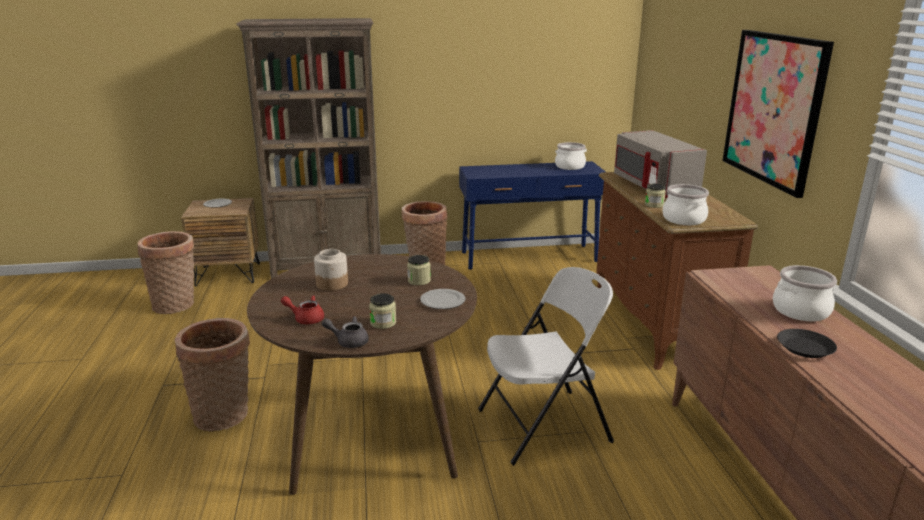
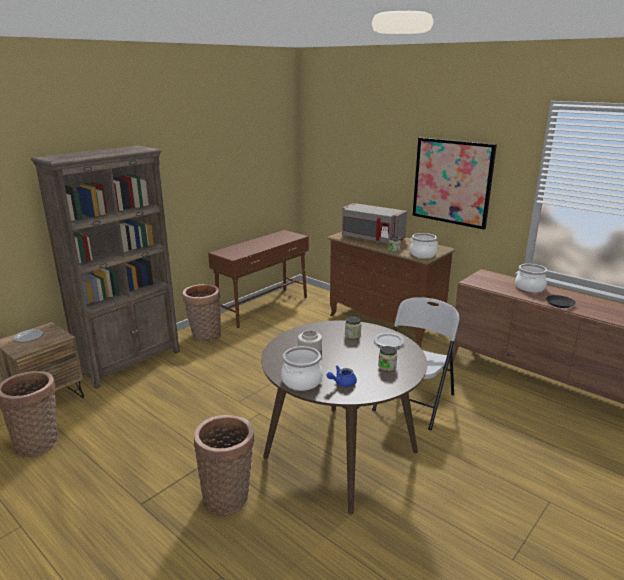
camera: 40 degrees left, 0 degrees up
red teapot [281,295,324,324] -> blue teapot [326,366,357,387]
grey teapot [322,316,369,348] -> none
blue console table [459,161,606,270] -> brown console table [208,230,309,328]
cooking pot [555,142,587,170] -> cooking pot moved to [281,346,323,391]

